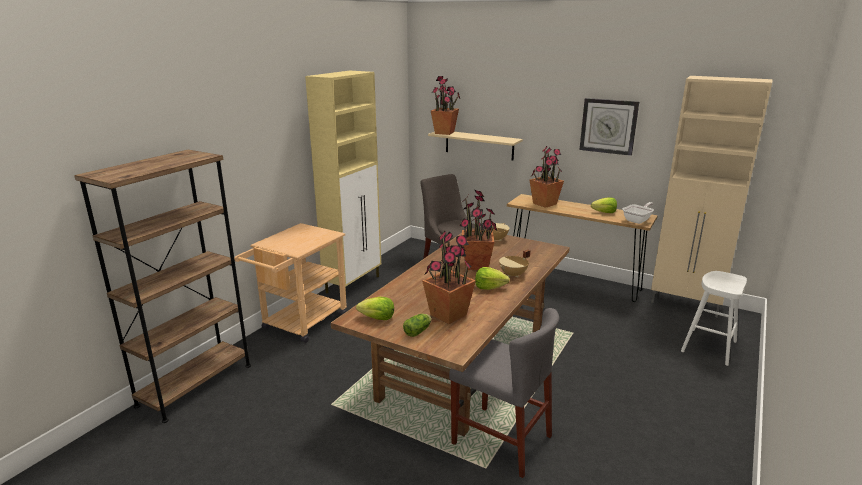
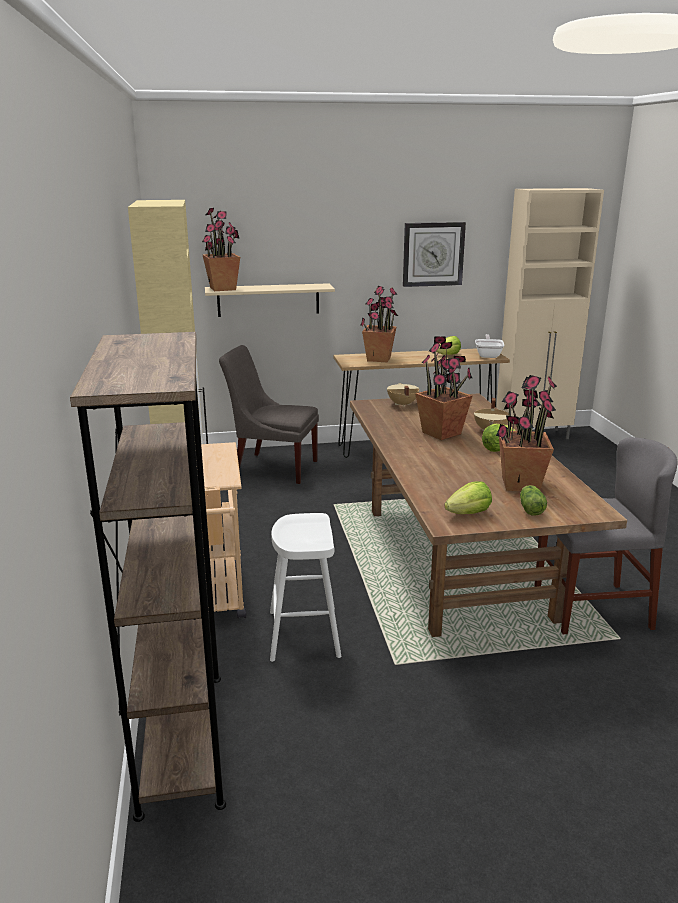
camera: 40 degrees left, 0 degrees up
white stool [681,271,747,366] -> white stool moved to [270,513,341,662]

